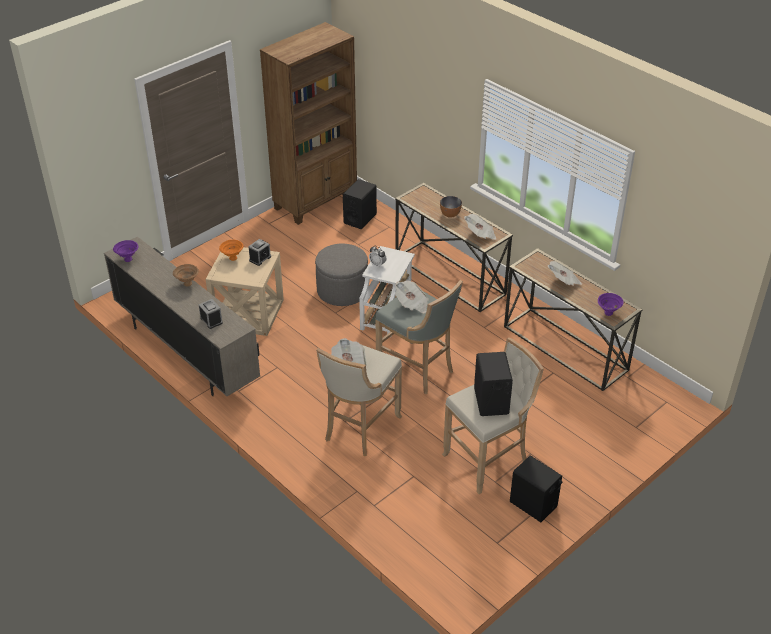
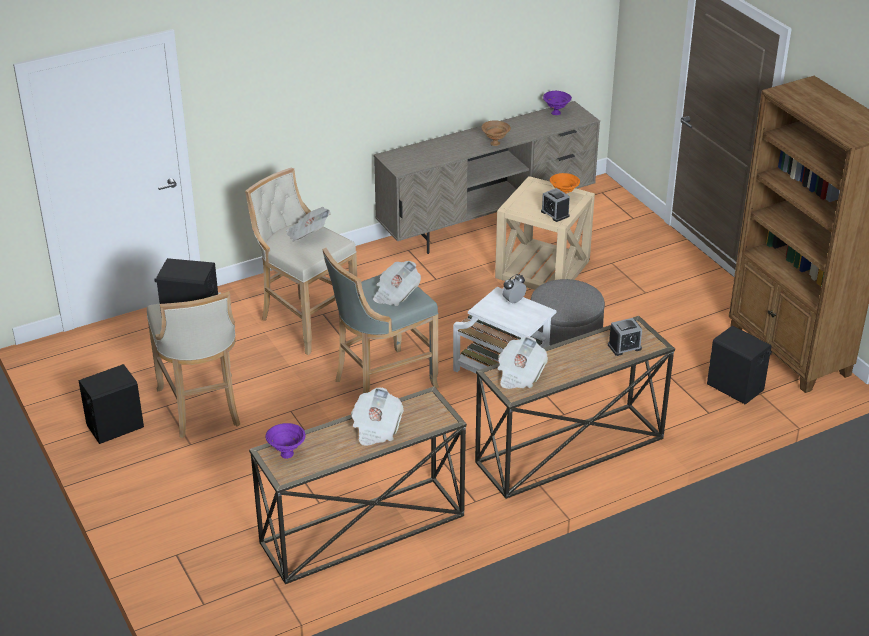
camera: 105 degrees right, 5 degrees down
alarm clock [199,299,223,329] -> alarm clock moved to [608,318,642,356]
bowl [440,196,462,218] -> none

